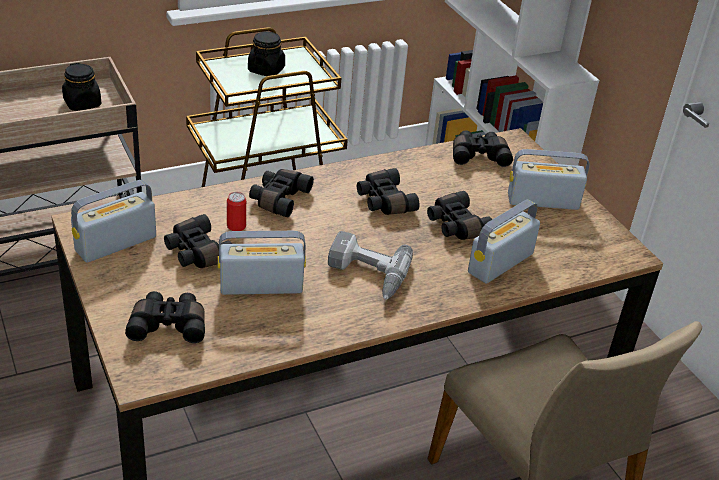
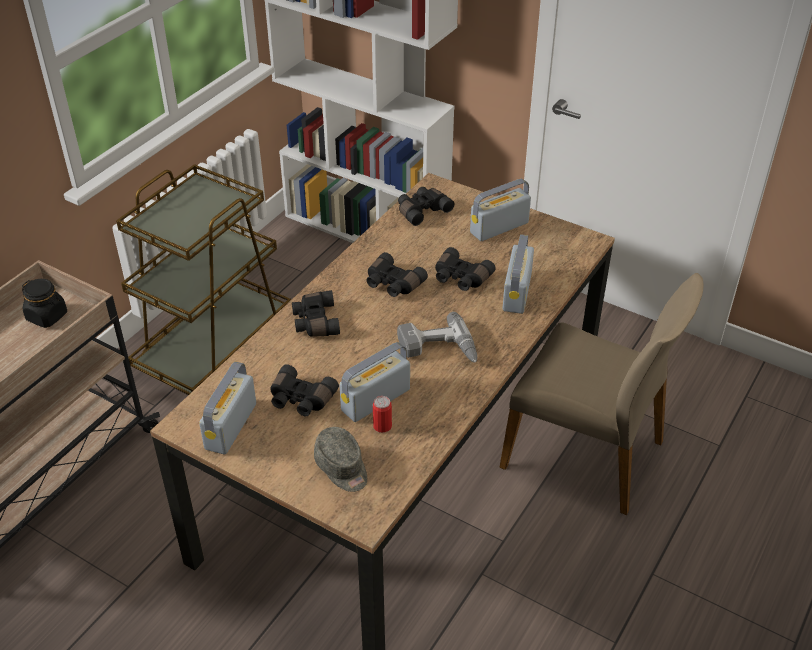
camera: 30 degrees left, 5 degrees up
black binoculars [125,291,205,343] -> grey cap [314,427,367,492]
can [227,192,246,231] -> can moved to [373,396,392,433]
black jar [248,32,285,76] -> none

